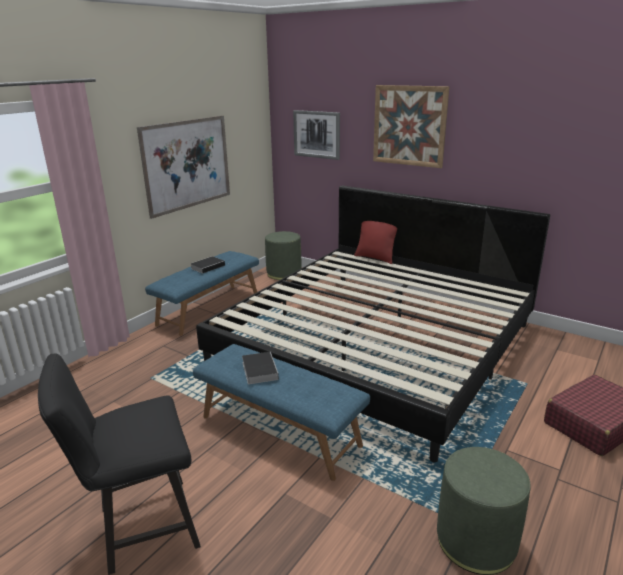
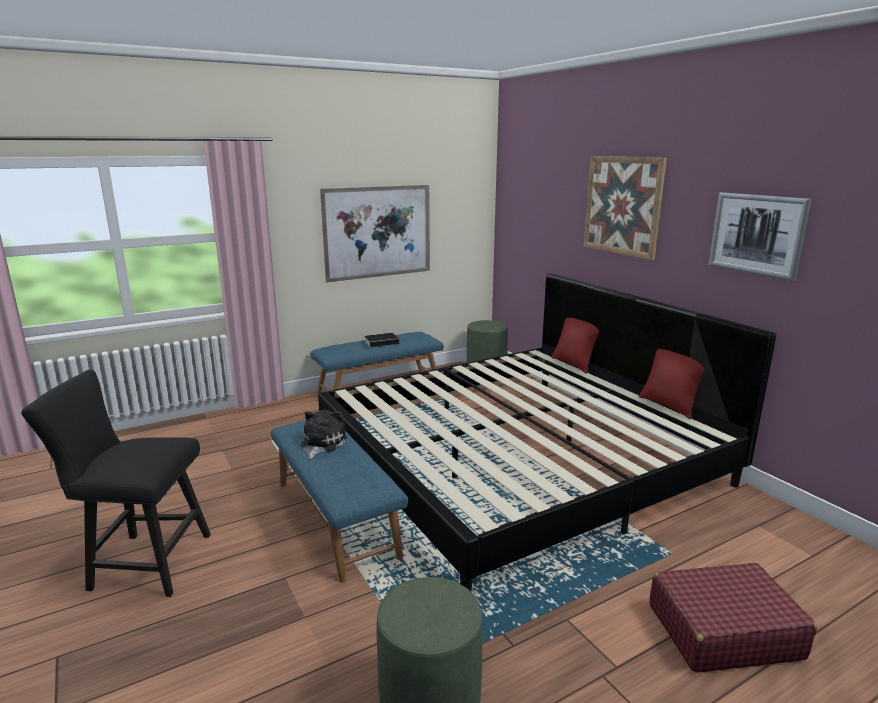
camera: 25 degrees right, 5 degrees down
book [242,352,279,384] -> plush toy [300,410,347,459]
picture [293,110,340,160] -> picture moved to [708,192,812,282]
none -> red pillow [639,349,705,419]

